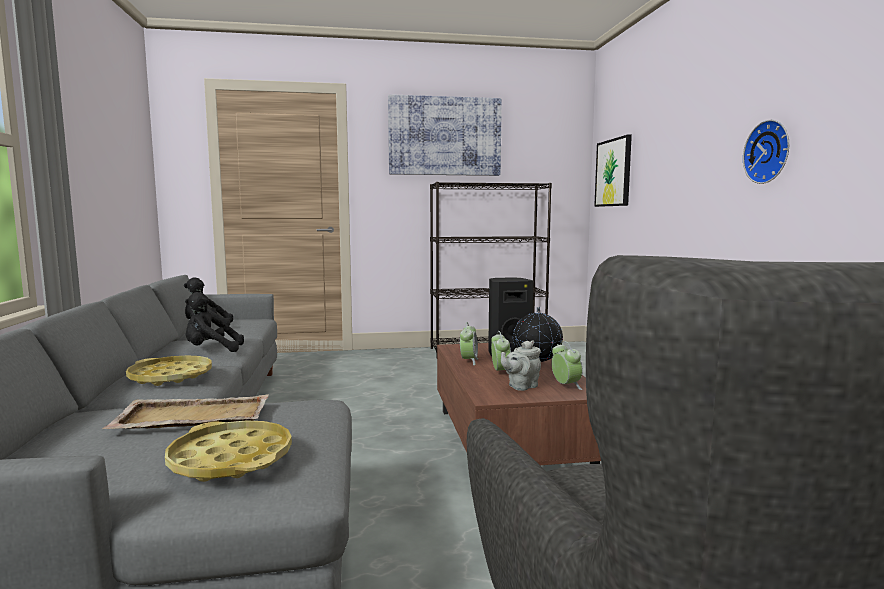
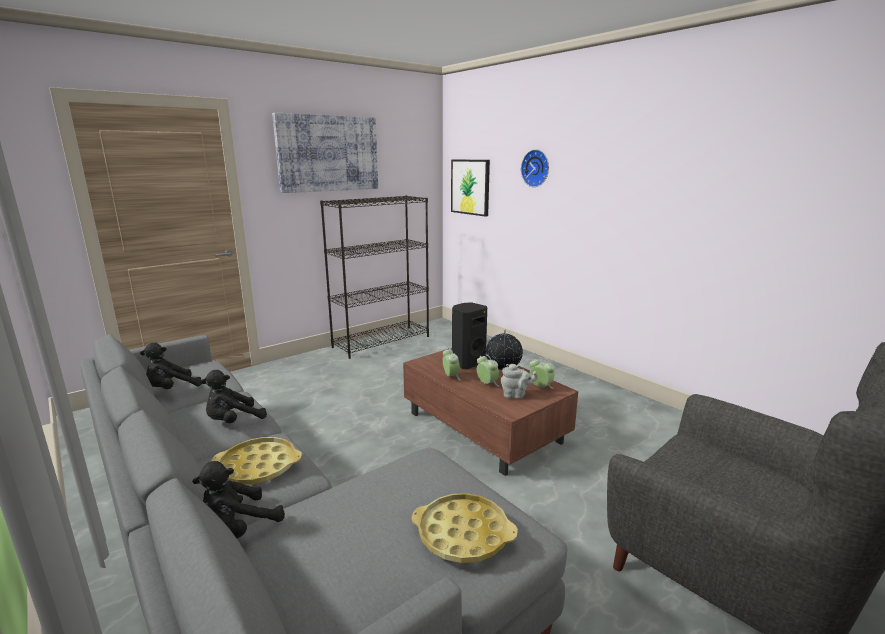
camera: 30 degrees left, 10 degrees up
beige tray [102,394,268,429] -> none
grey teapot [501,341,541,391] -> grey teapot turned 105 degrees counterclockwise [501,364,538,399]
wall clock [743,120,789,184] -> wall clock moved to [521,149,549,187]
none -> black plush toy [192,461,285,538]

